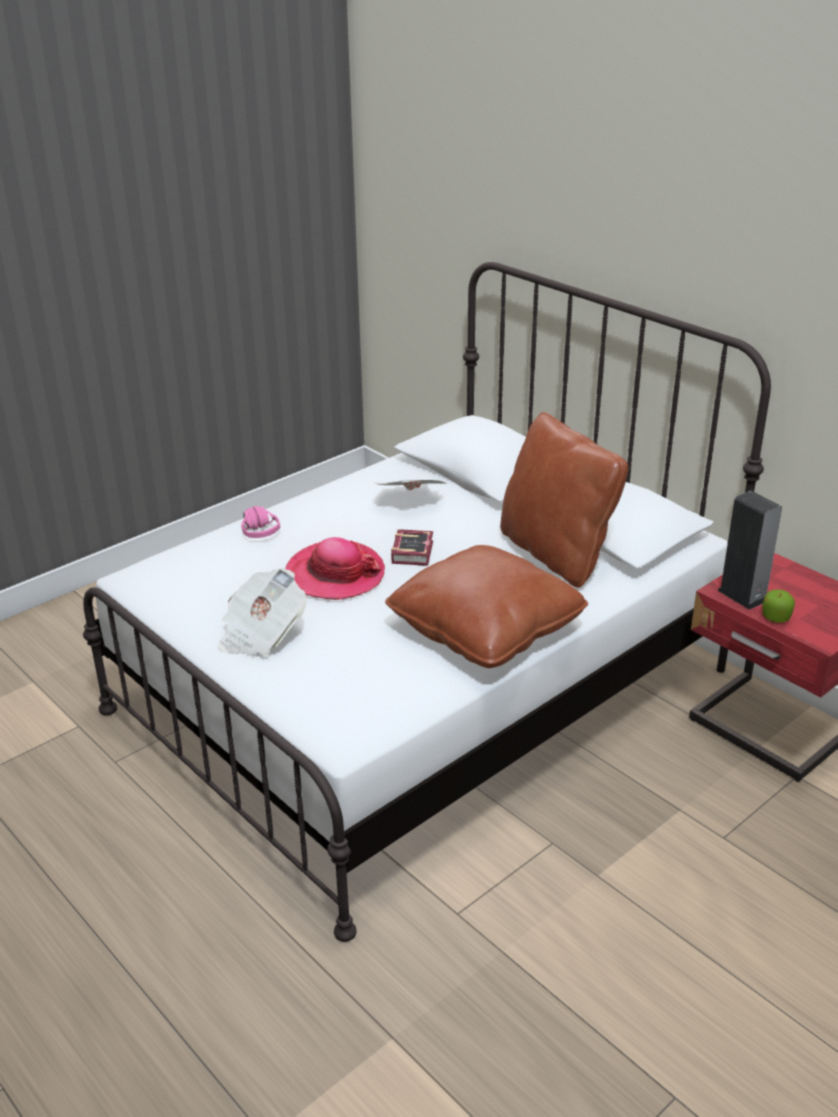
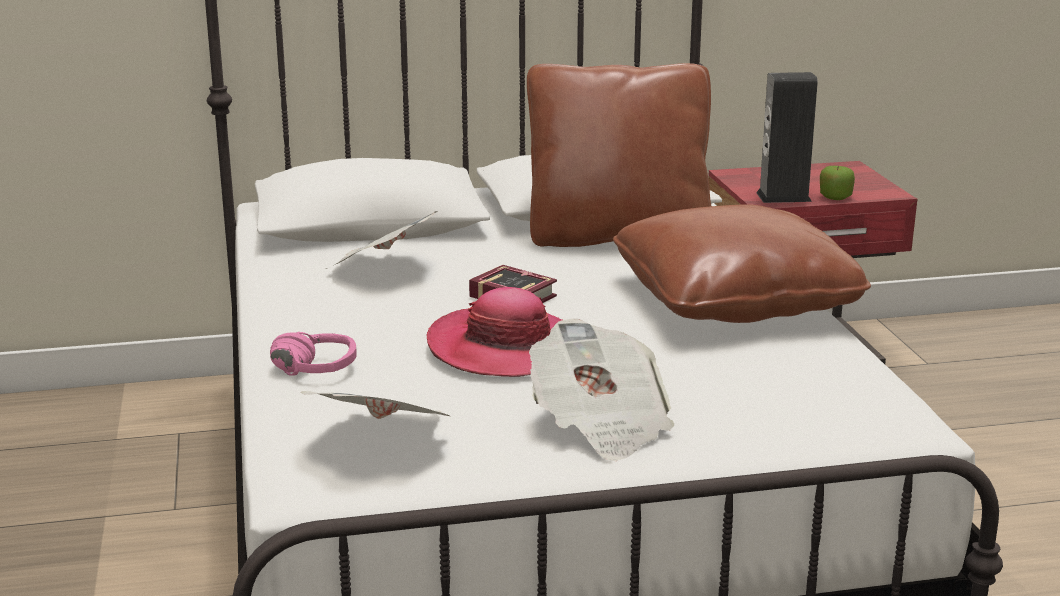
camera: 60 degrees left, 10 degrees down
none -> newspaper [301,391,450,419]

